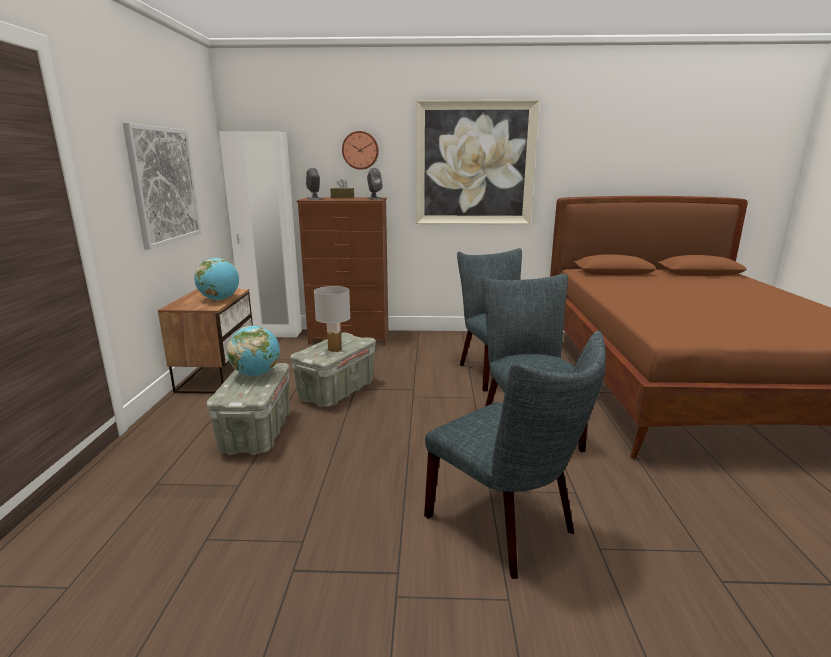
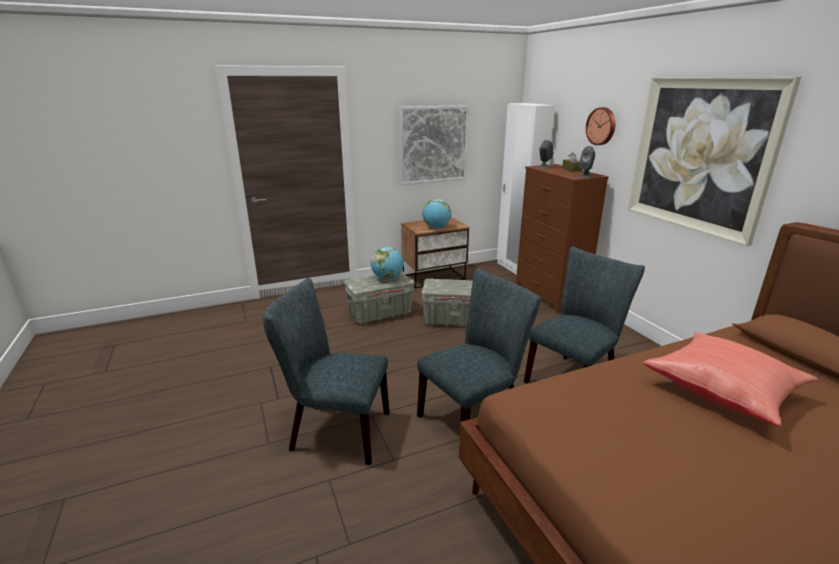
camera: 65 degrees right, 5 degrees up
white table lamp [314,286,351,352] -> none
grey chair [424,331,606,579] -> grey chair turned 75 degrees clockwise [263,278,389,465]
none -> red pillow [644,332,818,426]

